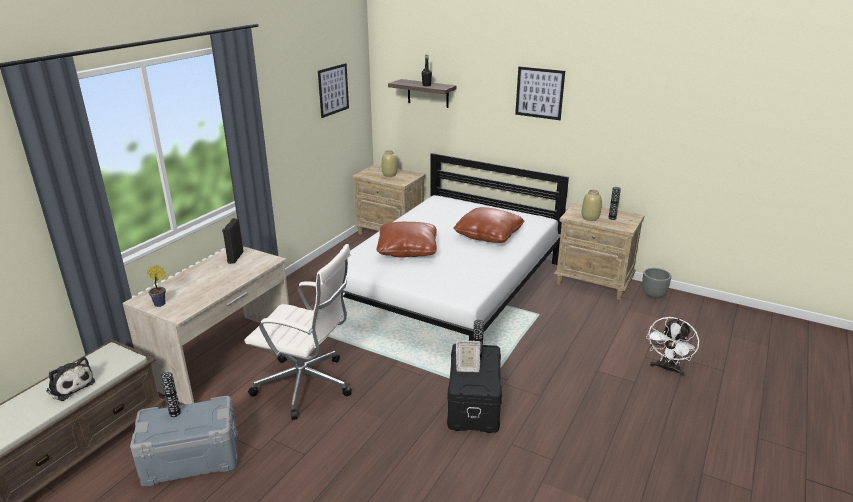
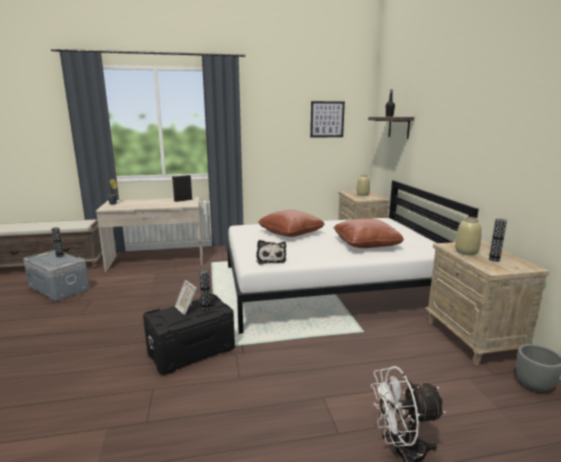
camera: 50 degrees right, 10 degrees down
plush toy [46,357,95,401] -> plush toy moved to [256,240,286,264]
white office chair [244,244,352,420] -> none
picture [515,67,565,120] -> none

